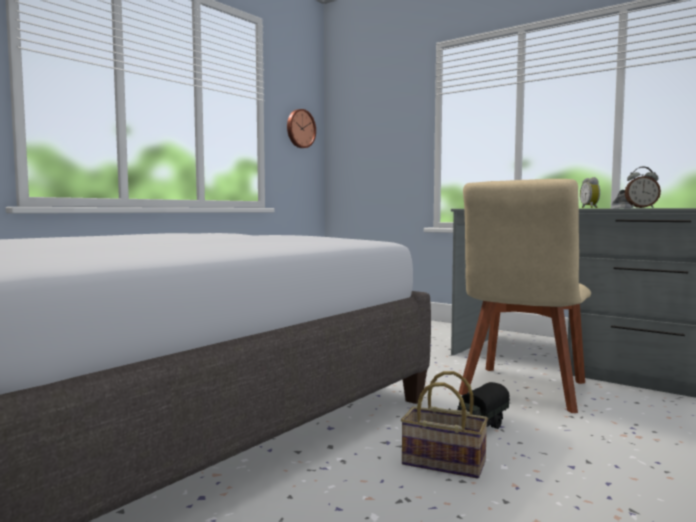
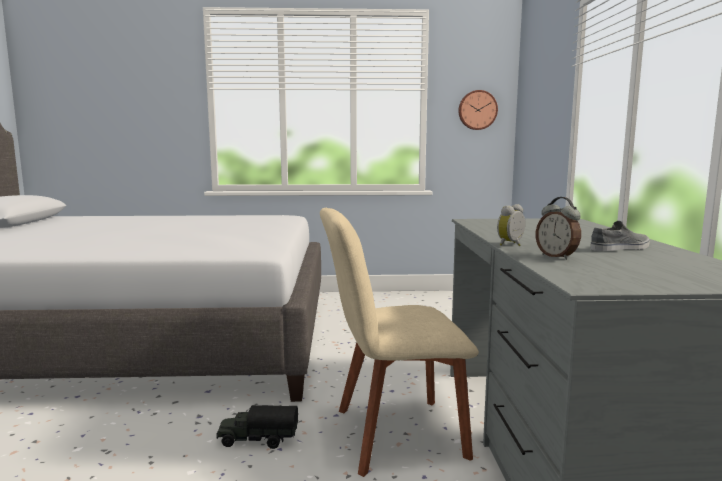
camera: 50 degrees right, 5 degrees up
basket [401,371,488,479] -> none

